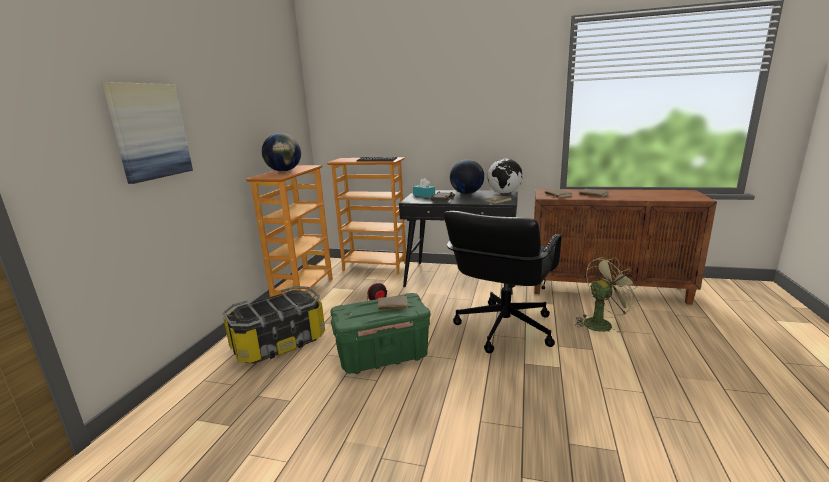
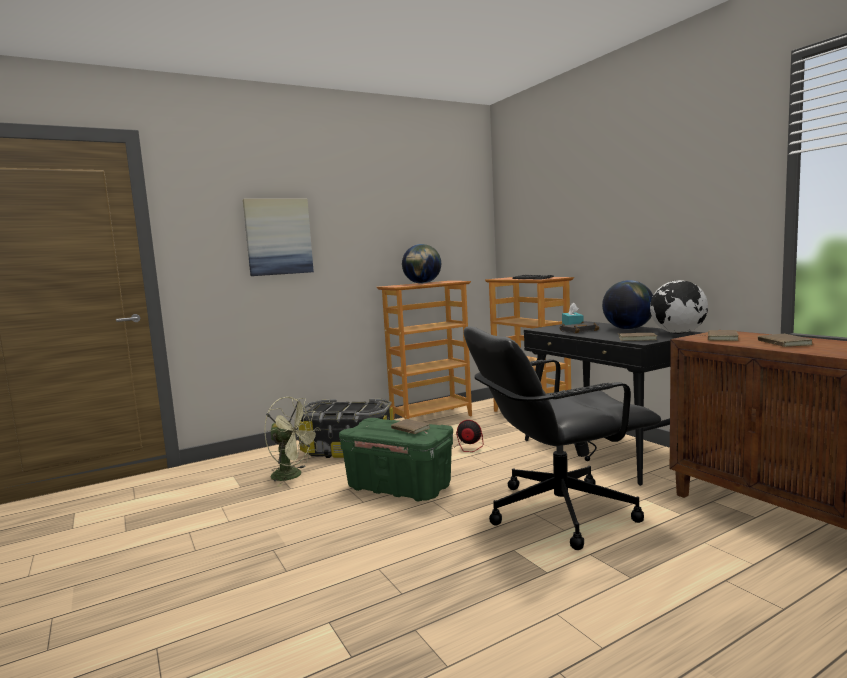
camera: 45 degrees right, 10 degrees down
green fan [575,257,640,334] -> green fan moved to [264,397,321,487]

